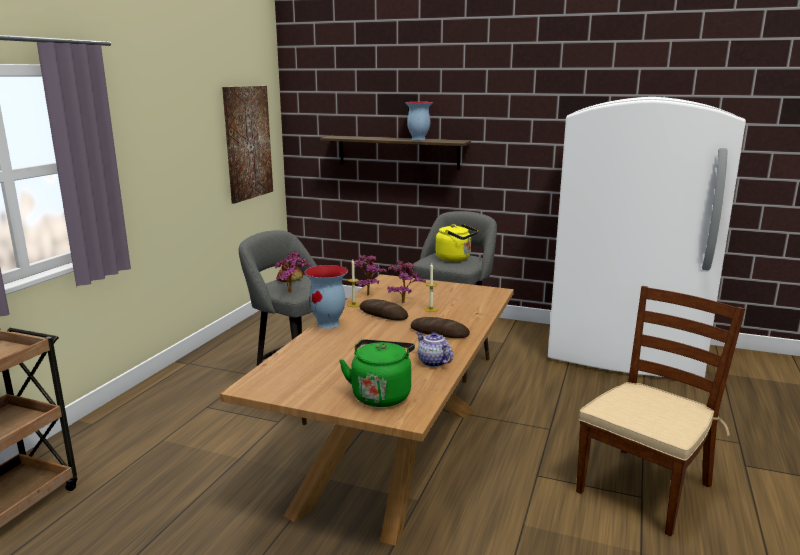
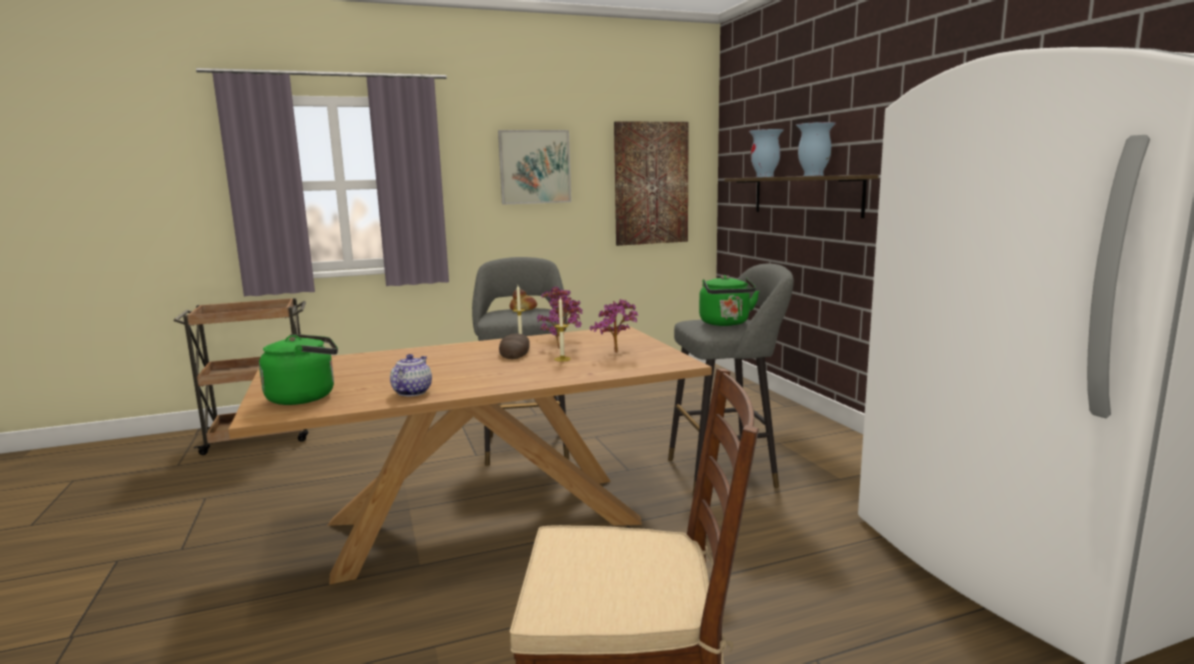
camera: 50 degrees right, 5 degrees down
potted plant [275,251,311,292] -> potted plant moved to [590,299,638,353]
vase [304,265,348,329] -> vase moved to [749,129,784,177]
bread [411,317,470,338] -> none
yellow kettle [436,224,478,261] -> green kettle [699,275,759,326]
none -> picture [498,130,571,205]

